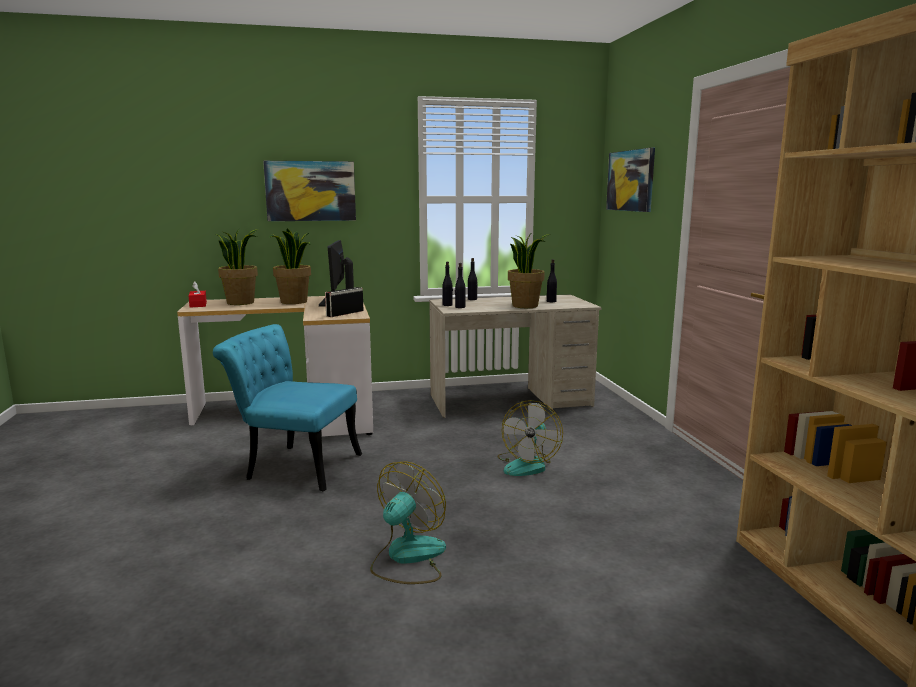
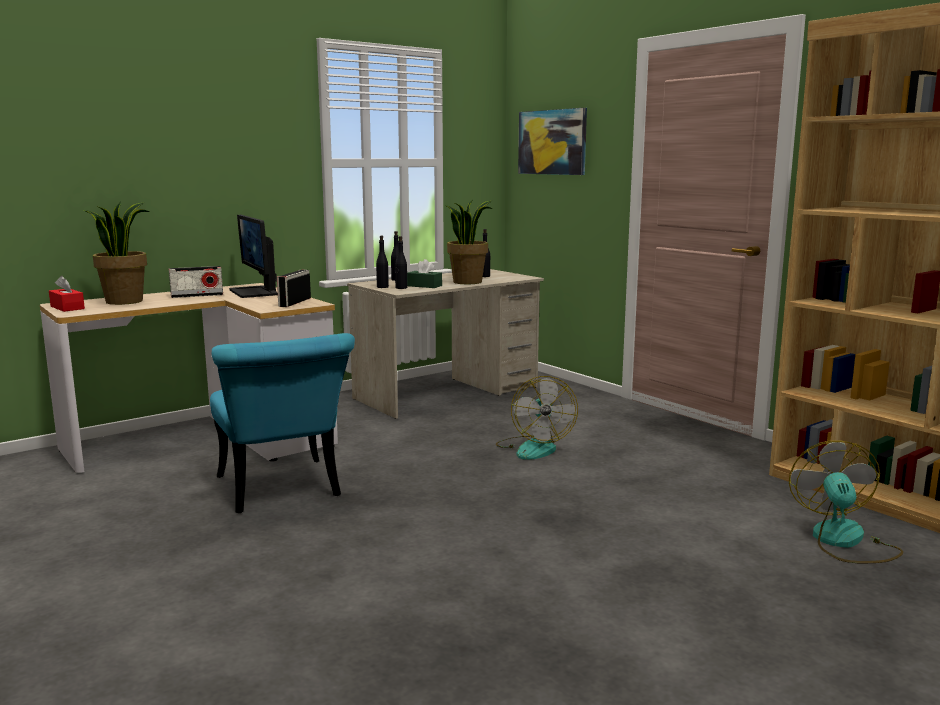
camera: 25 degrees left, 0 degrees up
turquoise chair [213,324,362,491] -> turquoise chair turned 105 degrees counterclockwise [210,333,355,513]
picture [263,161,356,221] -> none
potted plant [269,228,311,304] -> radio [169,266,223,298]
fan [370,461,446,584] -> fan moved to [789,440,903,563]
none -> green tissue box [407,259,442,288]

